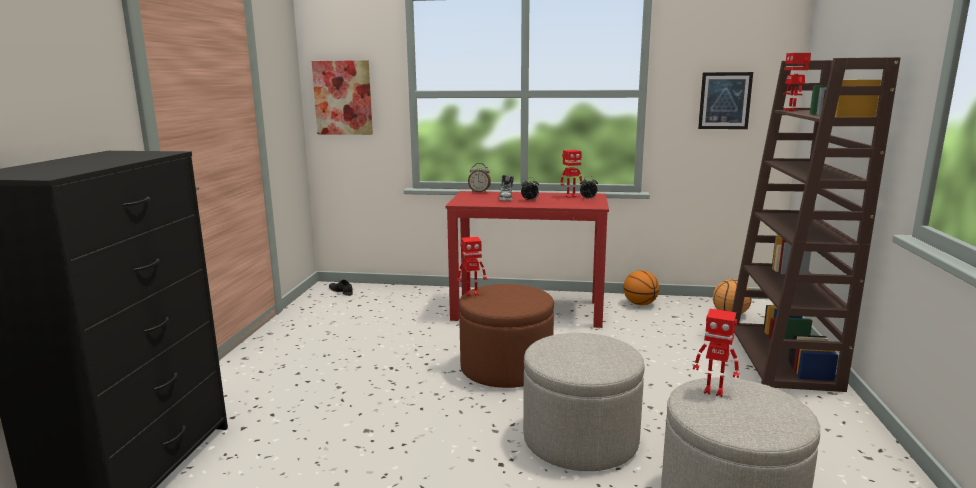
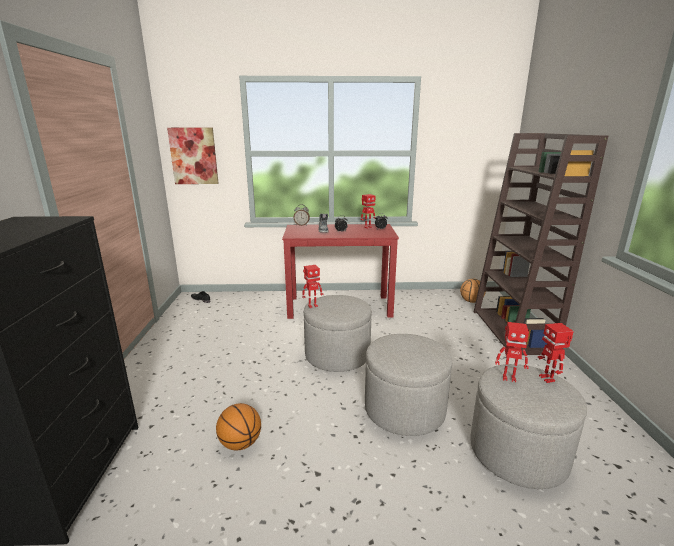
camera: 10 degrees left, 5 degrees up
brown ottoman [459,284,554,388] -> grey ottoman [304,295,372,372]
basketball [623,270,659,305] -> basketball moved to [216,403,261,450]
picture [698,72,753,129] -> none
toy robot [783,53,811,111] -> toy robot moved to [538,323,574,383]

